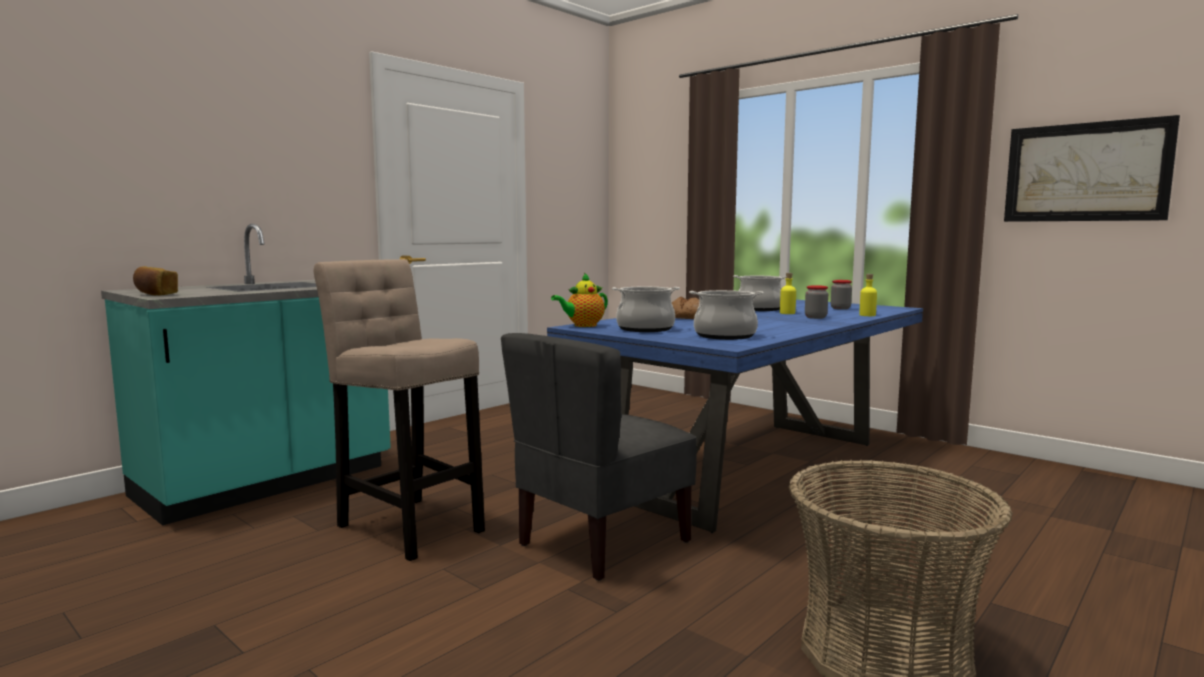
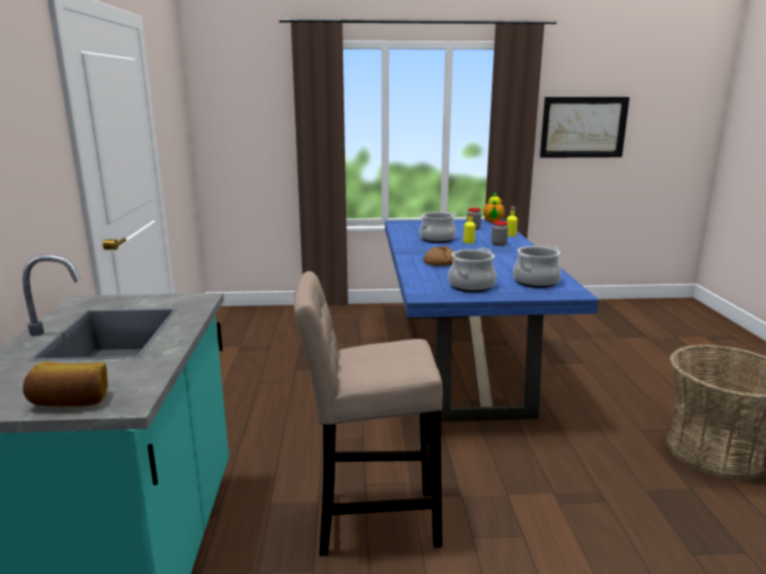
camera: 45 degrees left, 10 degrees up
grey chair [501,333,697,581] -> none
teapot [551,273,608,327] -> teapot moved to [483,192,505,223]

